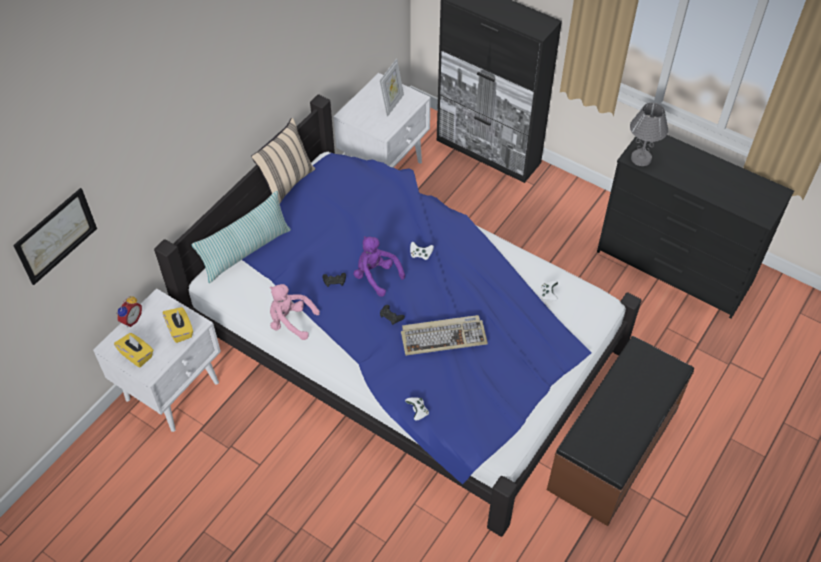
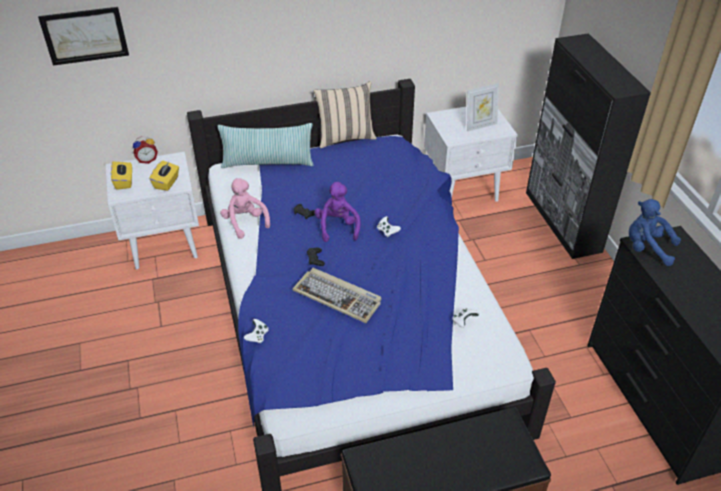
camera: 40 degrees right, 10 degrees down
grey table lamp [630,103,668,166] -> blue plush toy [629,199,681,266]

